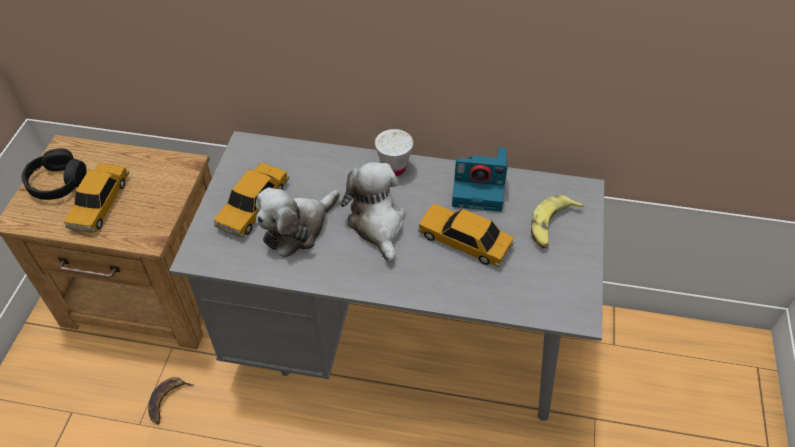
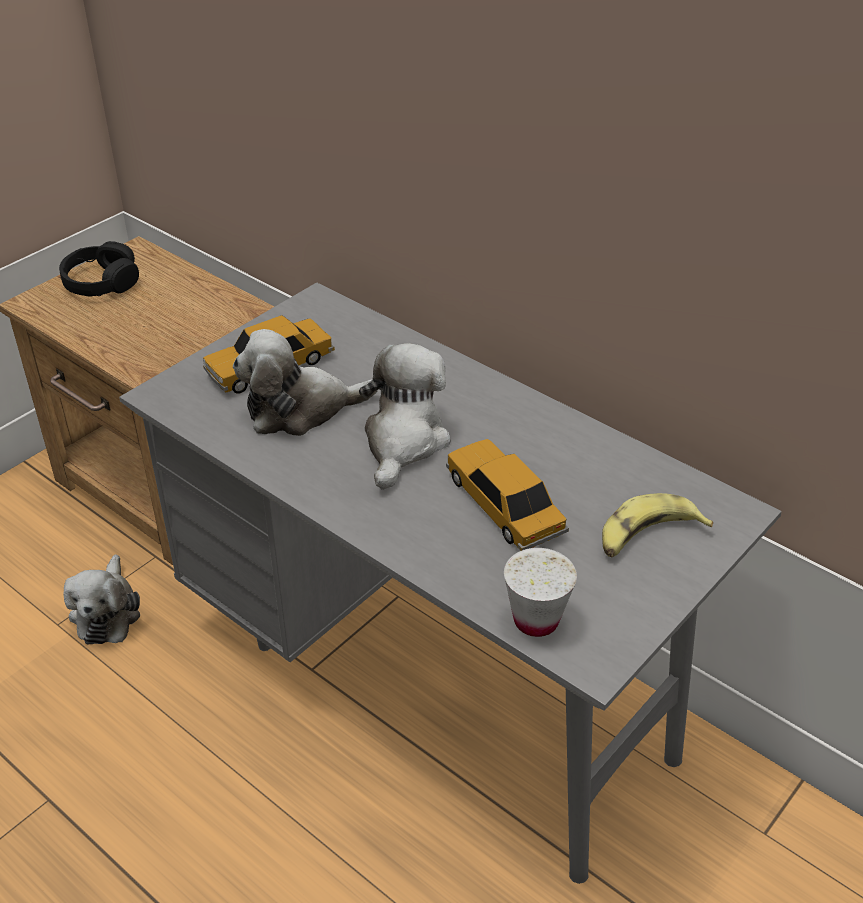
camera: 30 degrees right, 10 degrees down
toy car [64,163,129,233] -> none
banana [148,377,194,424] -> plush toy [63,555,140,644]
white cup [375,129,413,176] -> white cup moved to [504,548,577,637]
camera [452,147,508,212] -> none

